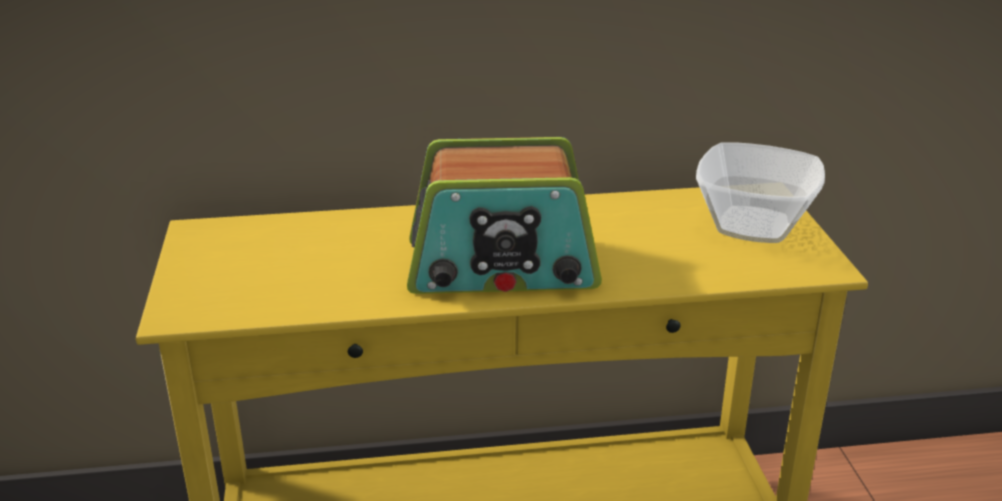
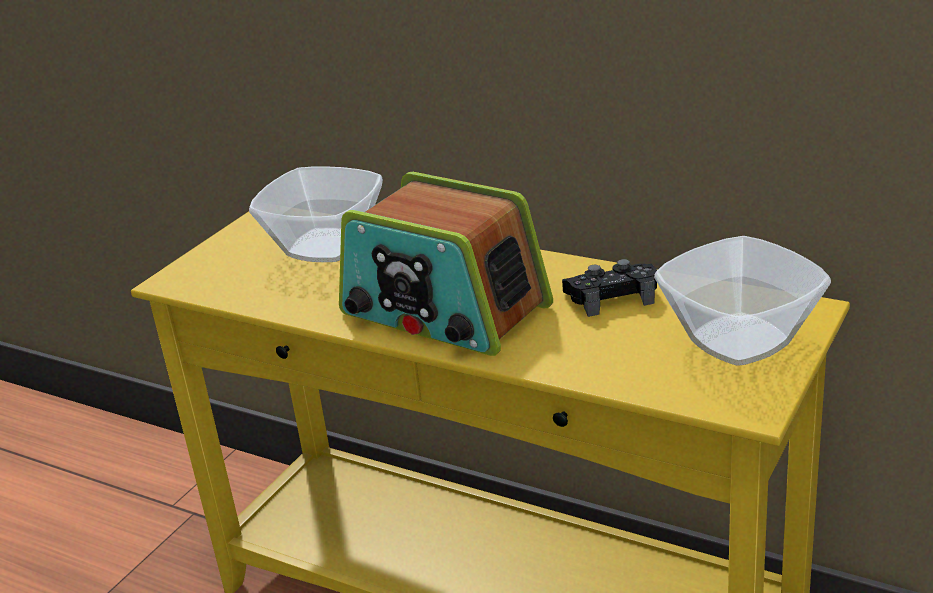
camera: 40 degrees right, 0 degrees up
none -> bowl [249,166,383,262]
none -> black game controller [562,259,657,317]

